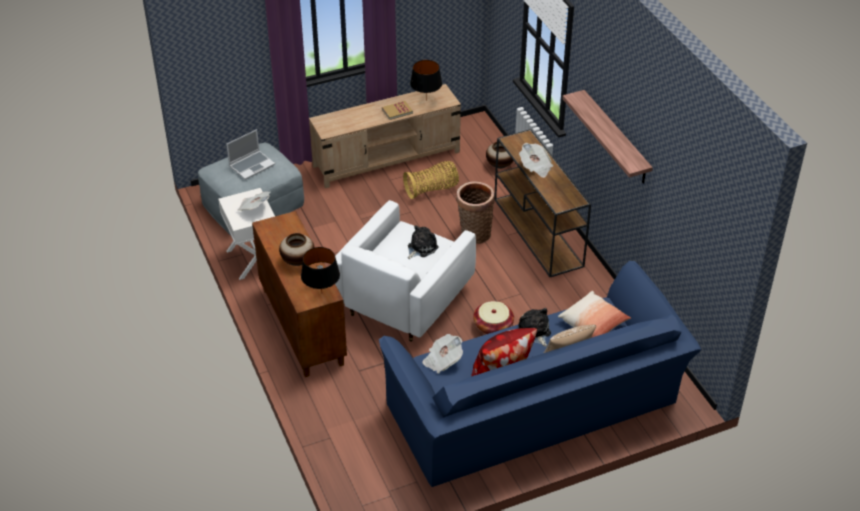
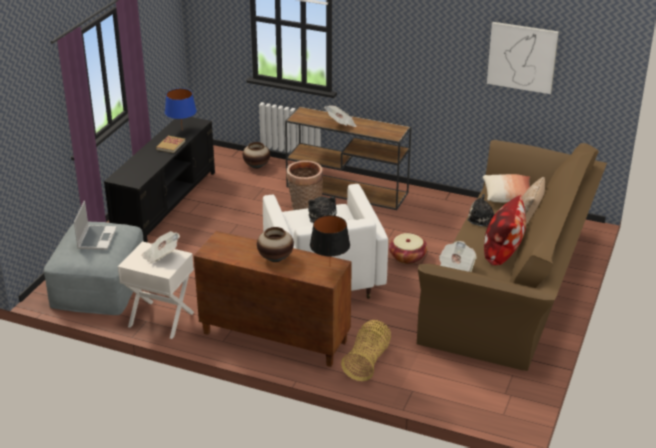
camera: 45 degrees left, 10 degrees down
beige tv stand [309,84,461,188] -> black tv stand [104,117,215,242]
blue sofa [379,261,701,487] -> brown sofa [417,140,607,371]
basket [403,161,459,199] -> basket moved to [341,320,391,381]
black table lamp [410,60,442,101] -> blue table lamp [165,88,197,125]
shelf [562,90,653,184] -> none
none -> picture [487,22,559,94]

